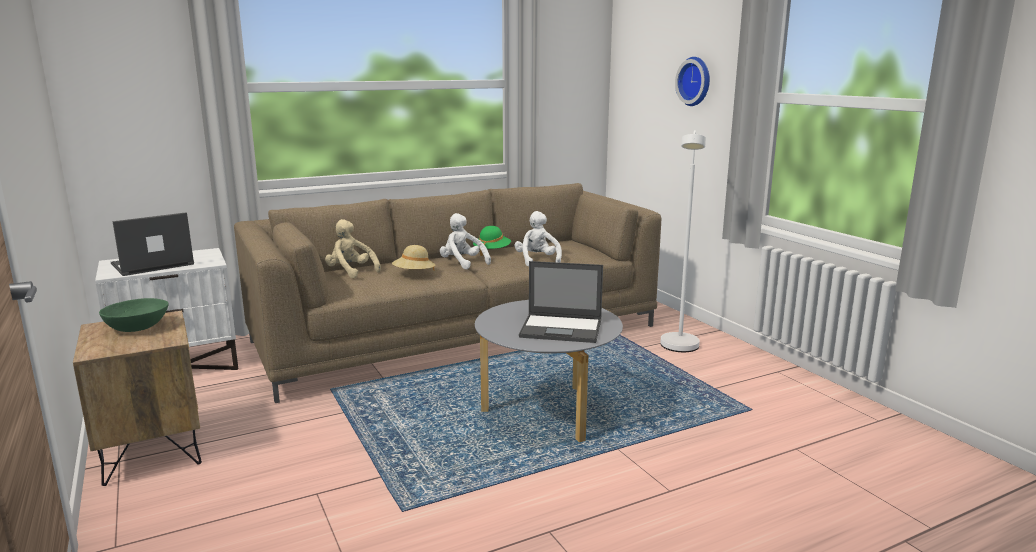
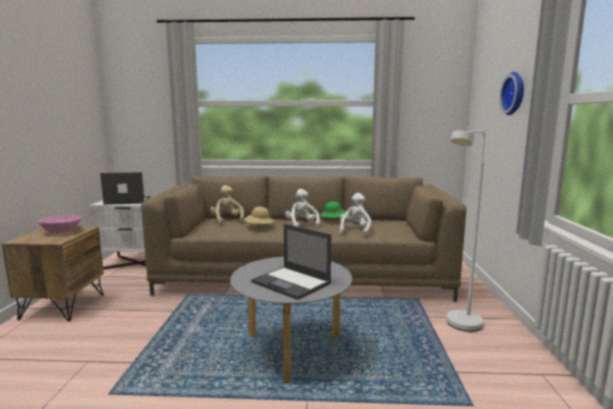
camera: 30 degrees right, 5 degrees down
green bowl [99,298,169,332] -> pink bowl [39,216,81,233]

